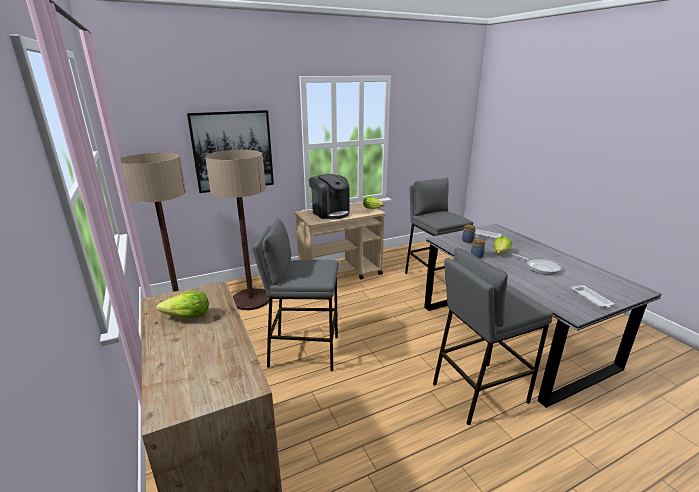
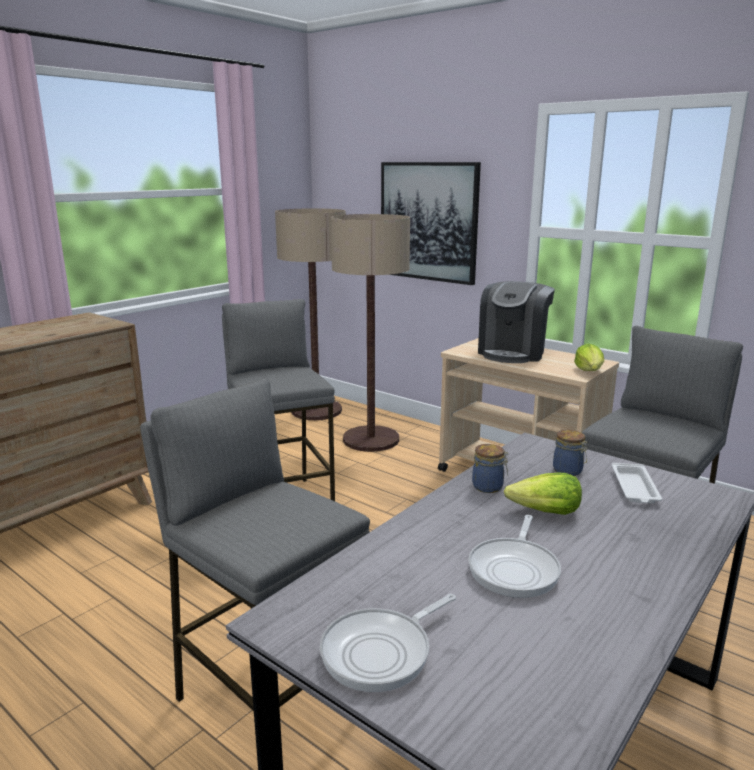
camera: 65 degrees right, 5 degrees down
lettuce [156,291,209,318] -> none
white tray [571,285,614,308] -> frying pan [320,594,456,692]

